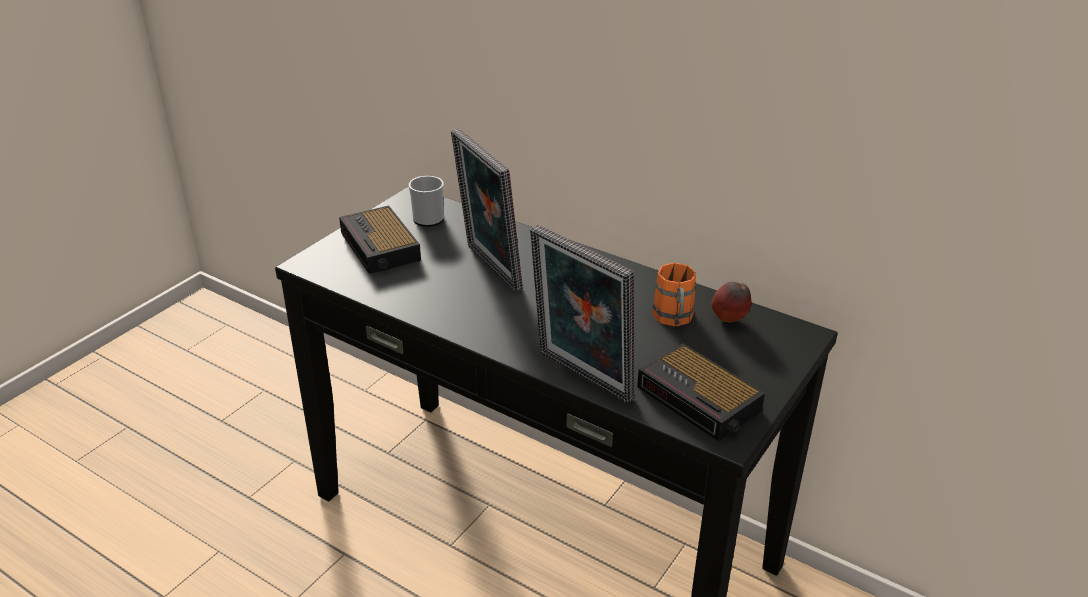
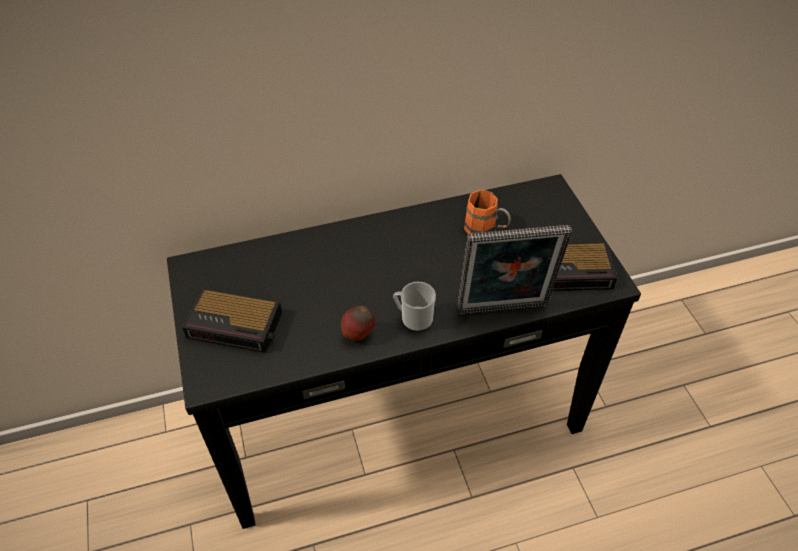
camera: 50 degrees left, 15 degrees up
mug [409,176,444,227] -> mug moved to [393,282,436,332]
picture frame [451,128,523,292] -> none
apple [711,282,752,322] -> apple moved to [341,306,375,341]

